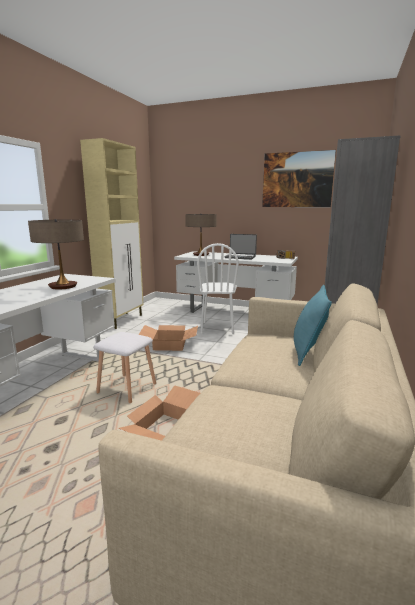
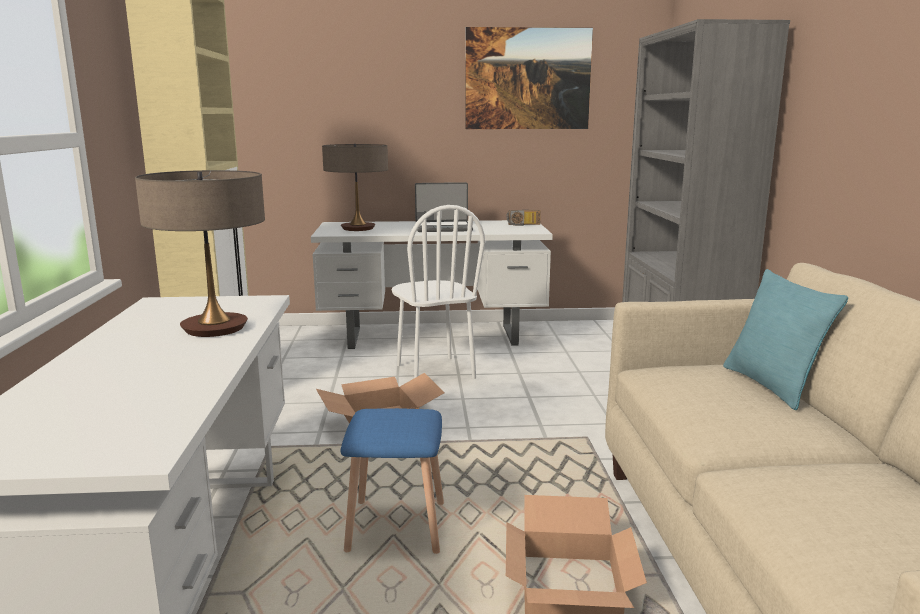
camera: 25 degrees left, 0 degrees up
white stool [93,332,156,403] -> blue stool [340,408,444,554]

